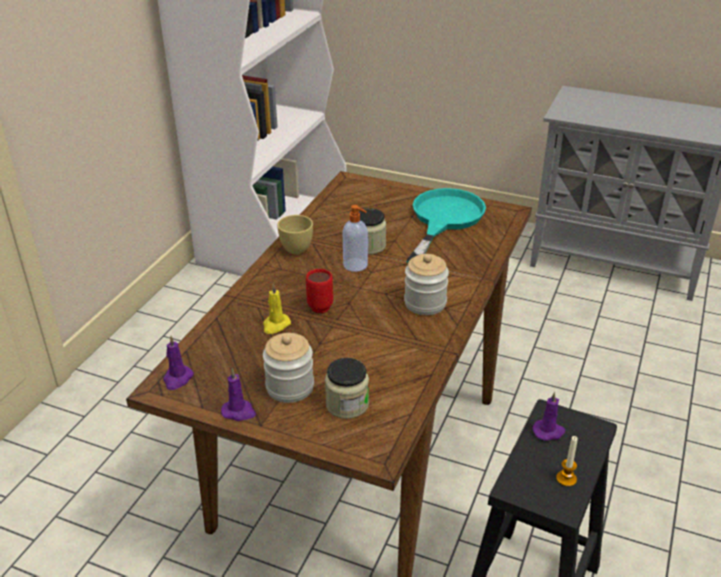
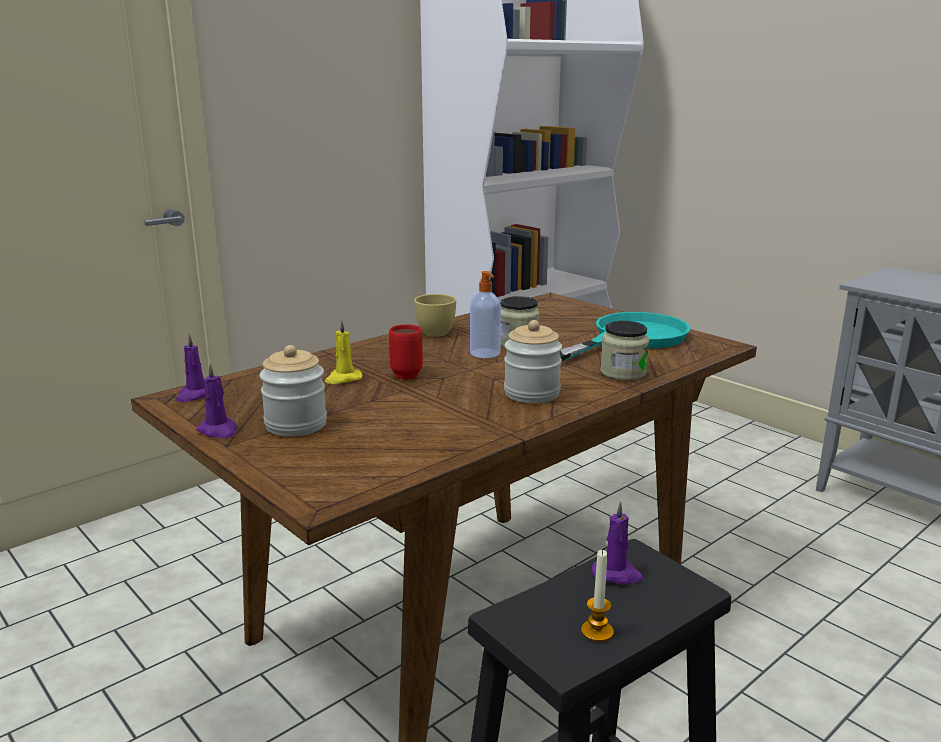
camera: 25 degrees right, 15 degrees down
jar [325,358,369,419] -> jar moved to [600,321,649,380]

